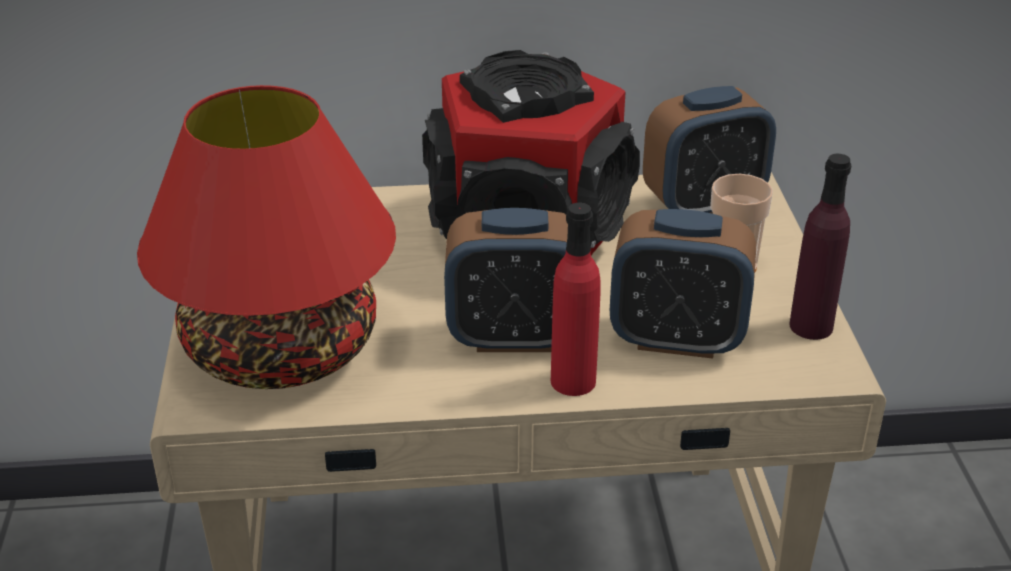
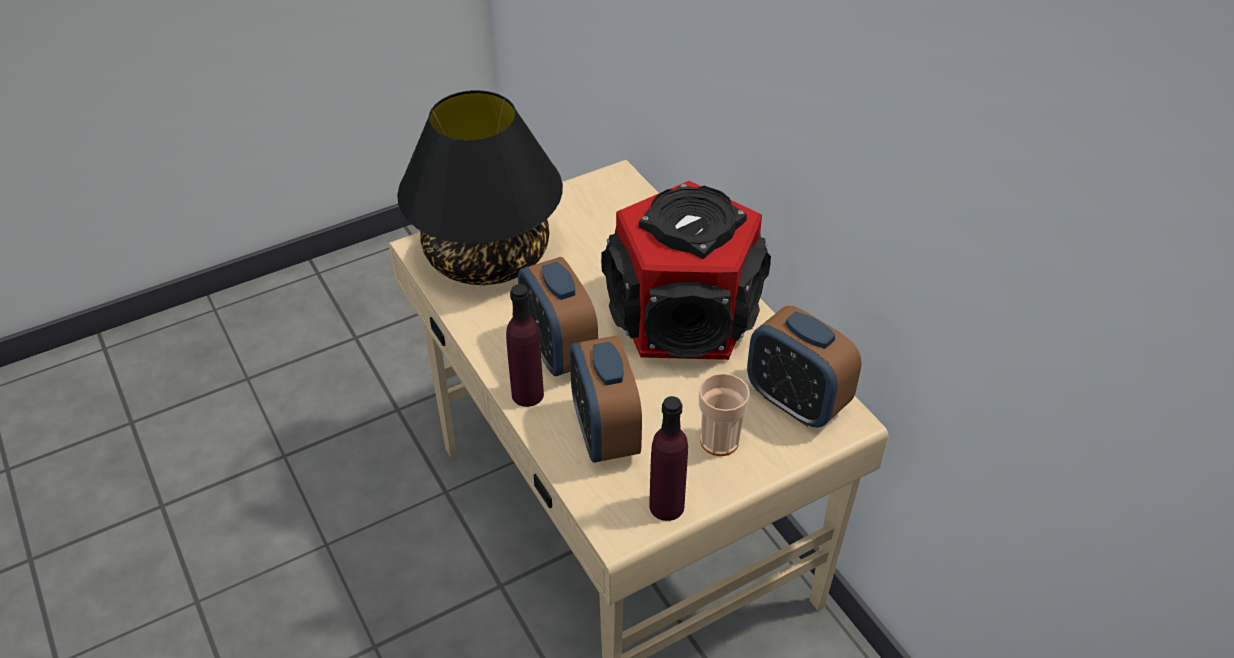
camera: 65 degrees right, 10 degrees up
red table lamp [137,85,396,389] -> black table lamp [397,90,563,285]
red bottle [551,202,601,396] -> purple bottle [506,284,544,407]

